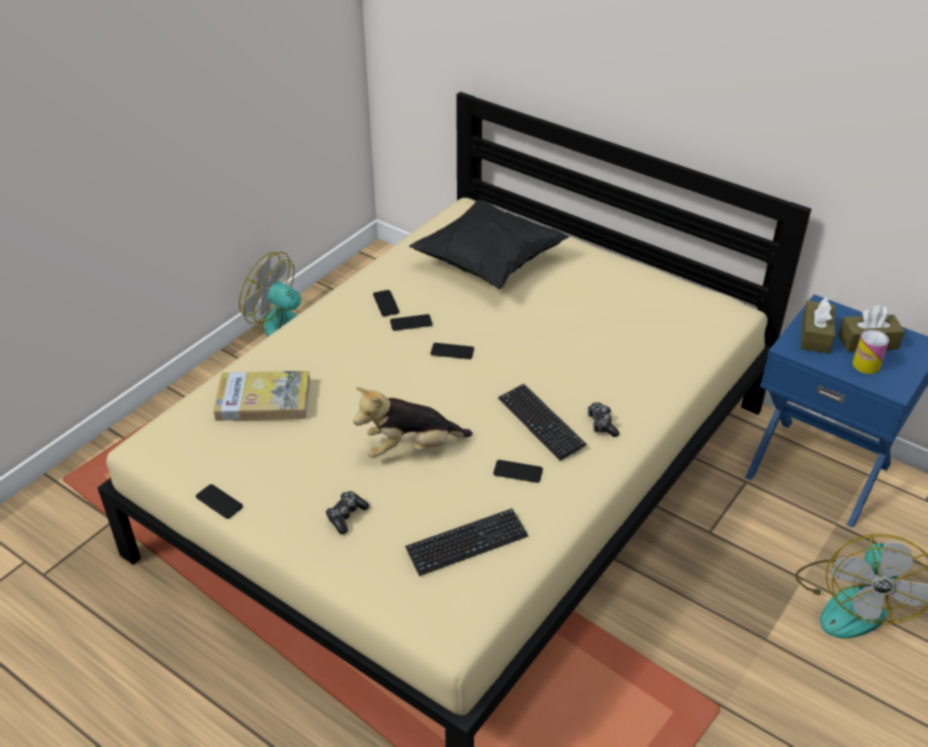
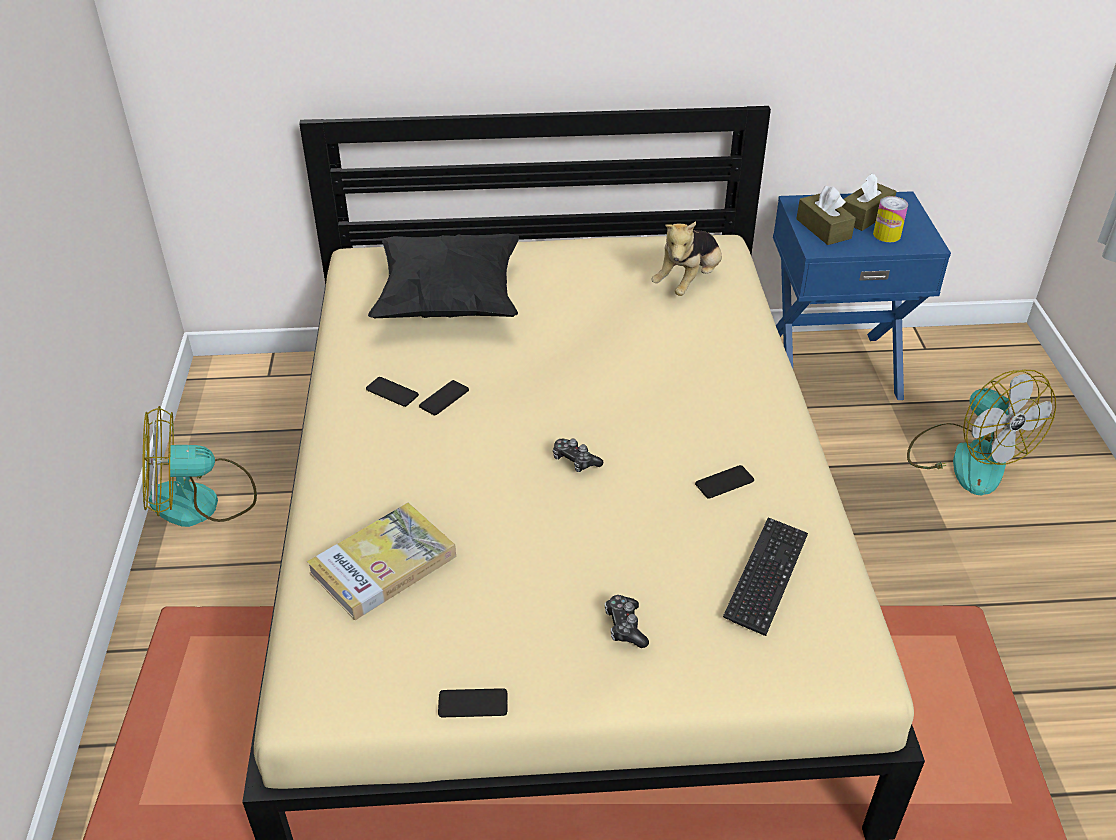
camera: 40 degrees left, 0 degrees up
plush toy [353,387,473,458] -> plush toy moved to [651,222,722,296]
phone [431,343,474,359] -> none
keyboard [498,384,587,461] -> none
game controller [587,402,619,437] -> game controller moved to [553,438,603,472]

